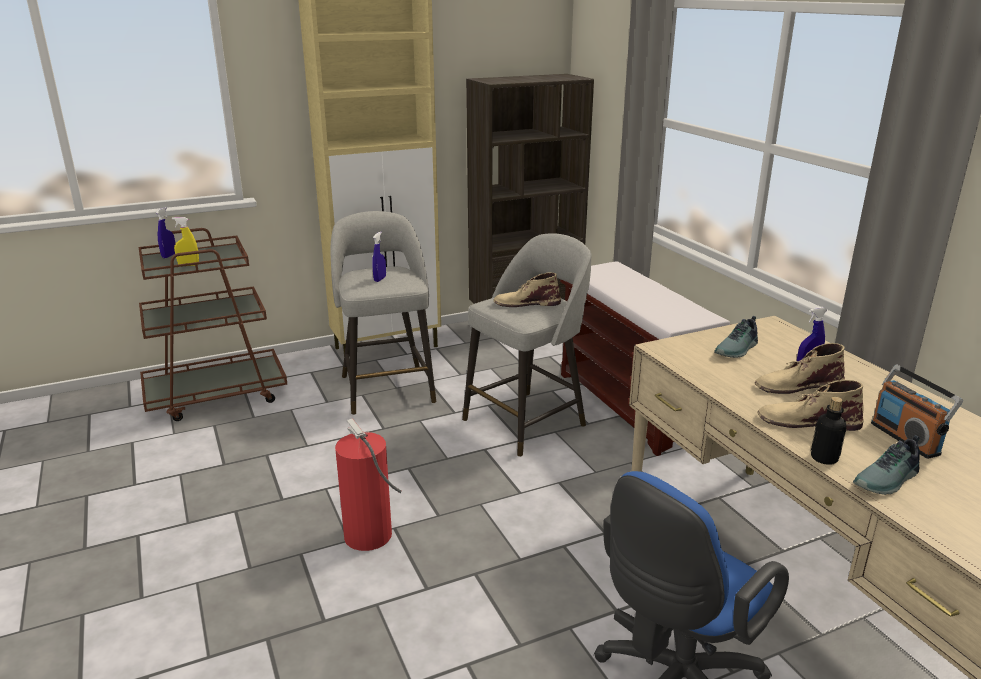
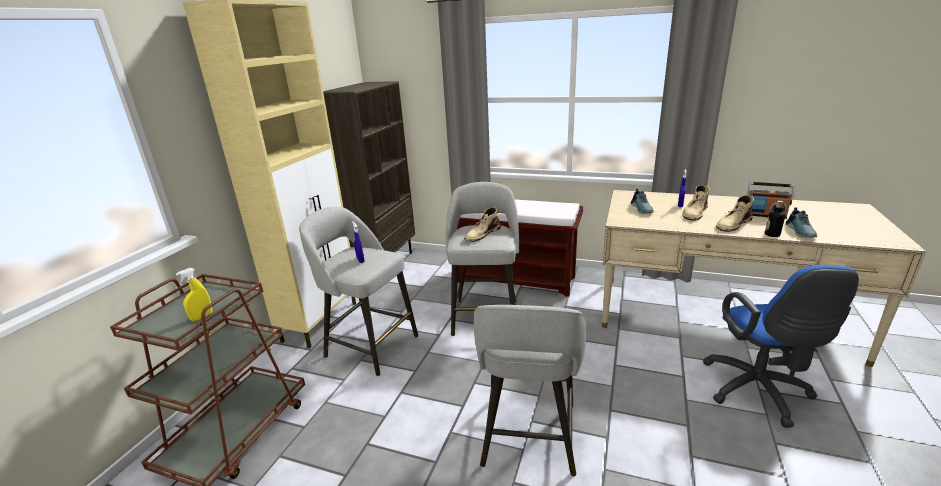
camera: 45 degrees left, 0 degrees up
blue spray bottle [156,207,176,258] -> none
fire extinguisher [335,418,402,551] -> grey stool [474,305,586,476]

